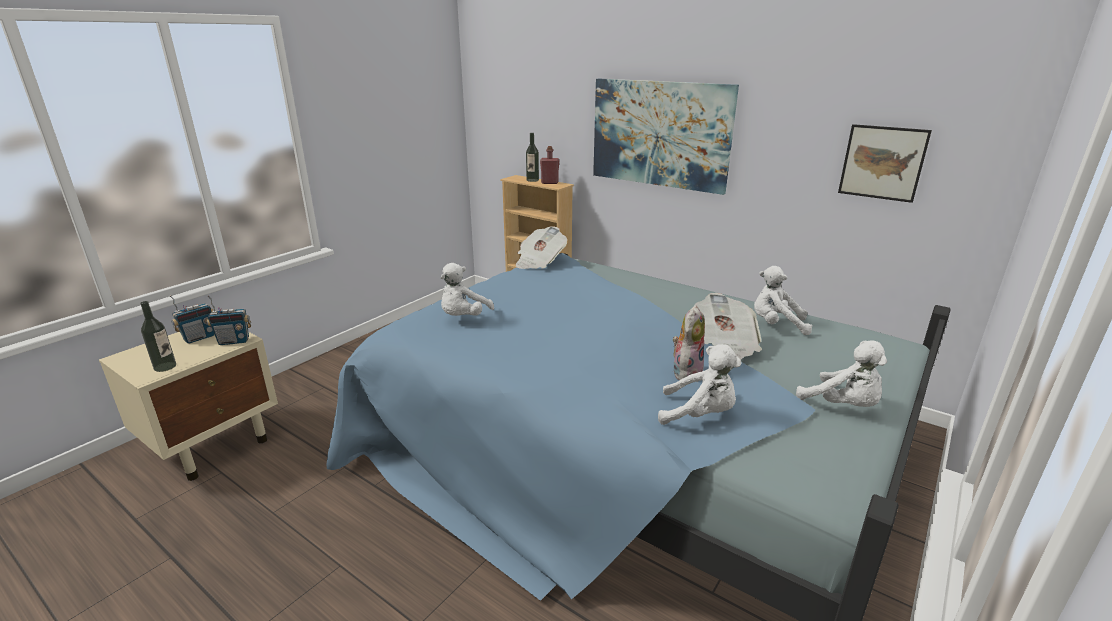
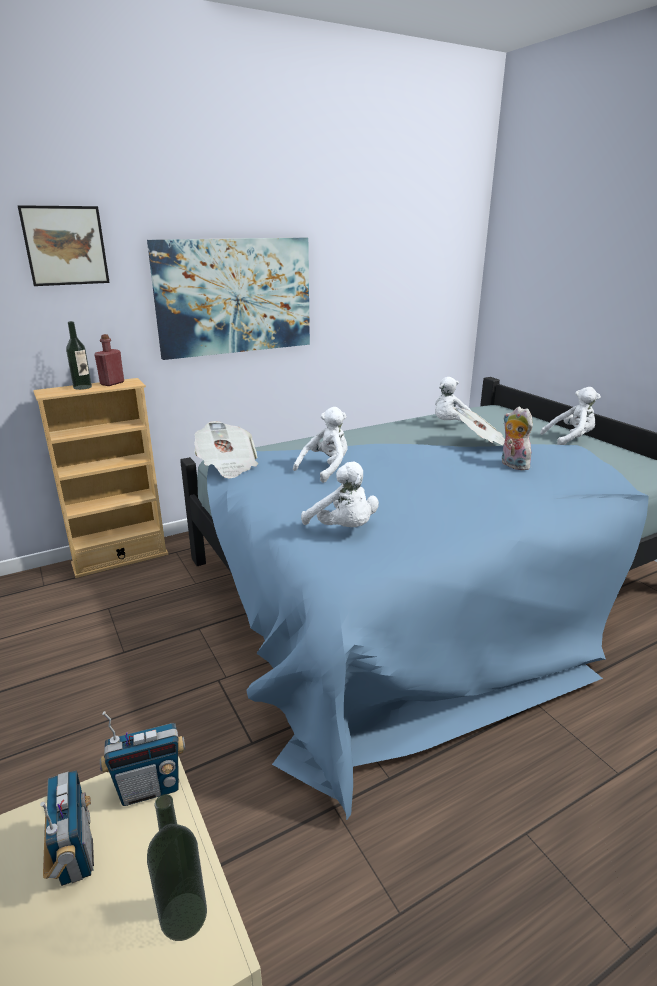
camera: 65 degrees left, 0 degrees up
radio [207,296,251,345] -> radio turned 60 degrees clockwise [100,711,186,806]
white plush toy [658,344,742,425] -> white plush toy moved to [293,407,348,483]
picture [838,124,932,203] -> picture moved to [18,205,110,286]

